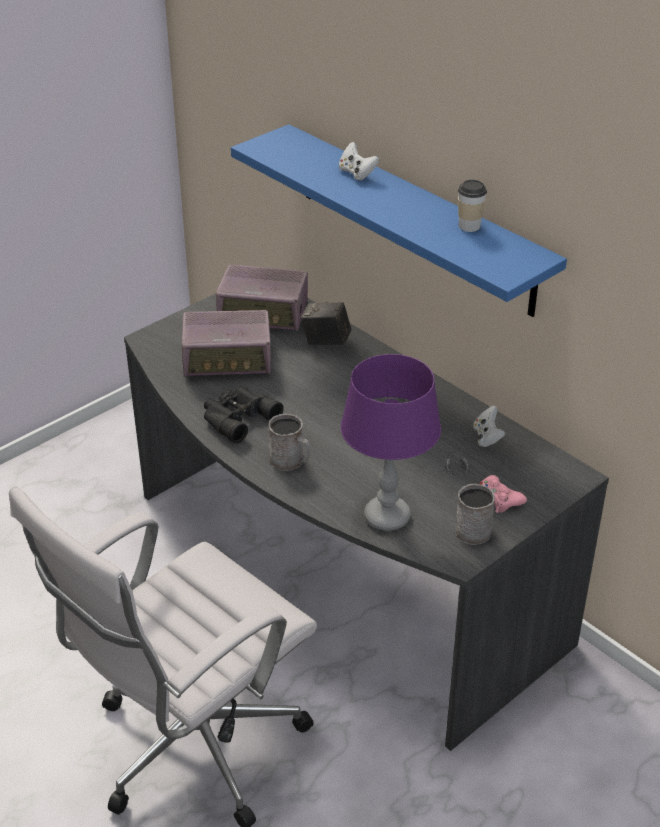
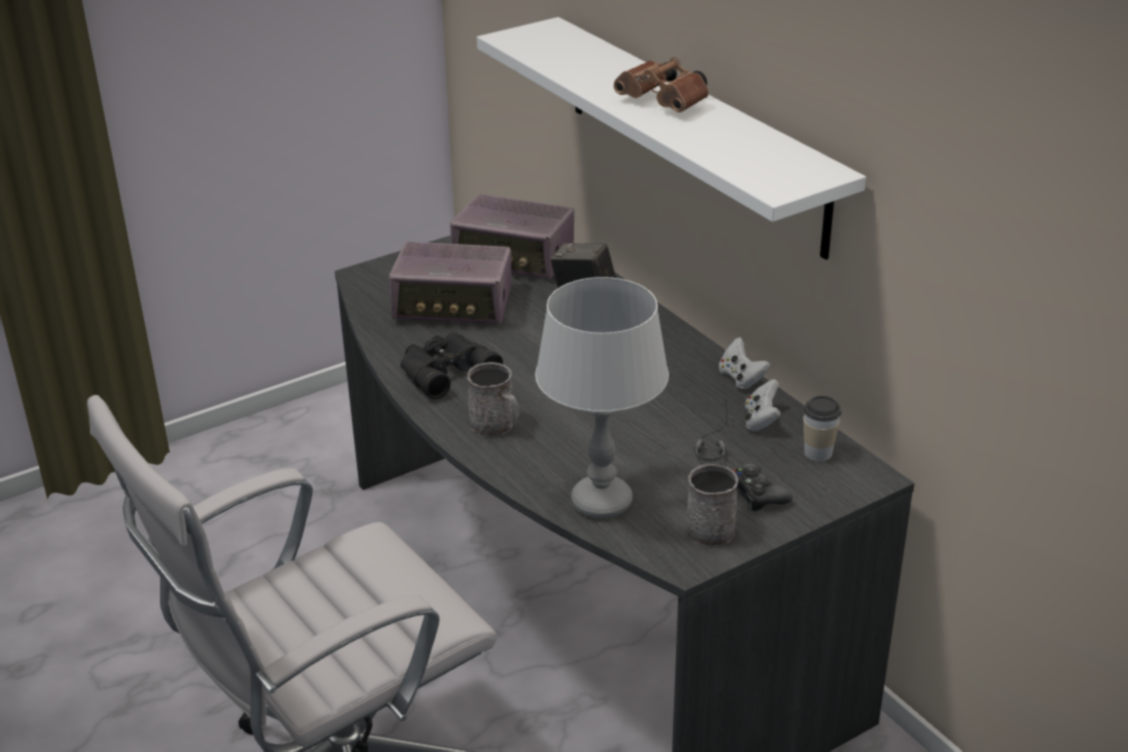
camera: 10 degrees right, 5 degrees down
blue shelf [231,124,567,317] -> white shelf [477,17,866,260]
white game controller [339,142,379,180] -> white game controller moved to [719,337,770,389]
purple table lamp [340,354,441,531] -> grey table lamp [535,277,669,519]
cup [458,180,487,232] -> cup moved to [803,396,842,462]
pink game controller [479,475,527,513] -> black game controller [733,463,793,511]
none -> brown binoculars [614,57,709,113]

